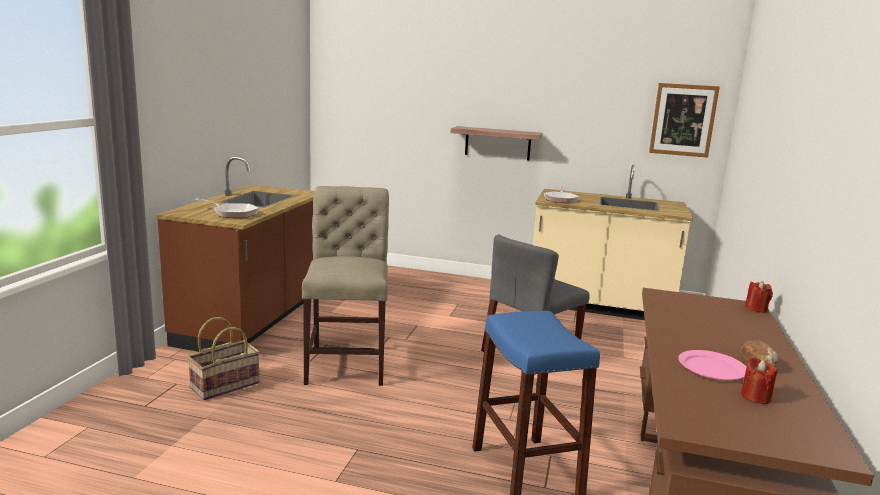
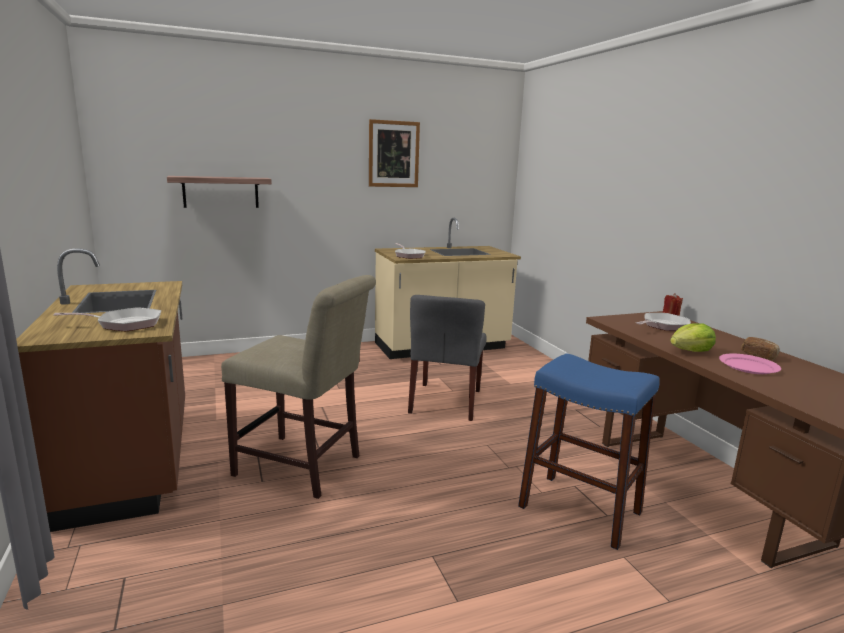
camera: 35 degrees left, 0 degrees up
basket [187,317,260,400] -> none
beige chair [302,186,389,386] -> beige chair turned 150 degrees clockwise [221,275,376,499]
shelf [450,126,543,160] -> shelf moved to [167,176,272,208]
picture [649,83,720,158] -> picture moved to [369,119,420,187]
red candle [741,357,778,404] -> none
none -> frying pan [636,313,691,331]
none -> lettuce [670,323,716,352]

